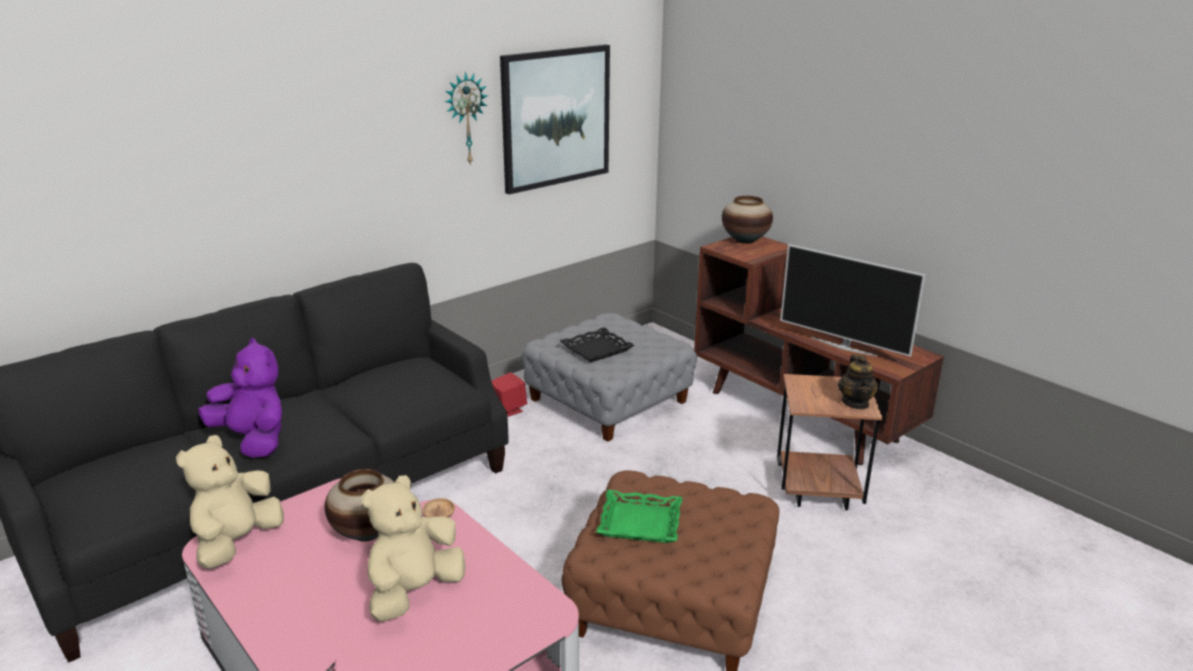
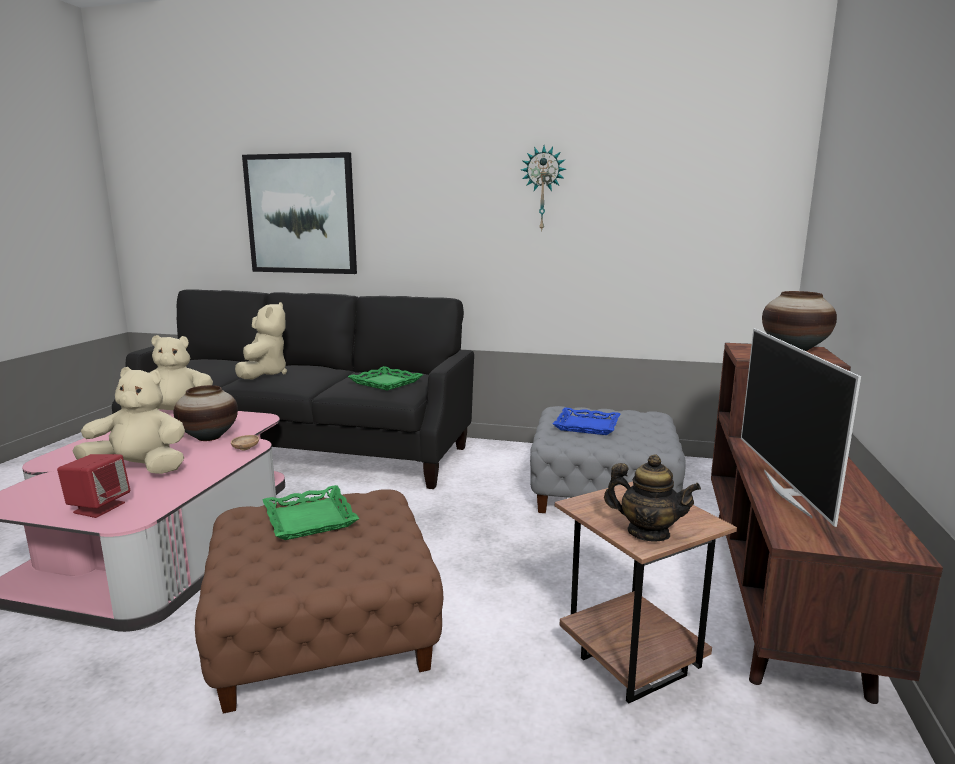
camera: 55 degrees right, 10 degrees down
purple plush toy [198,338,282,458] -> beige plush toy [235,302,287,379]
red speaker [492,372,527,417] -> red speaker moved to [57,454,130,518]
picture [500,45,610,194] -> picture moved to [242,152,357,274]
black tray [560,327,634,362] -> blue tray [553,408,620,435]
teapot [838,354,879,409] -> teapot turned 120 degrees counterclockwise [604,454,701,542]
none -> green tray [348,366,423,391]

